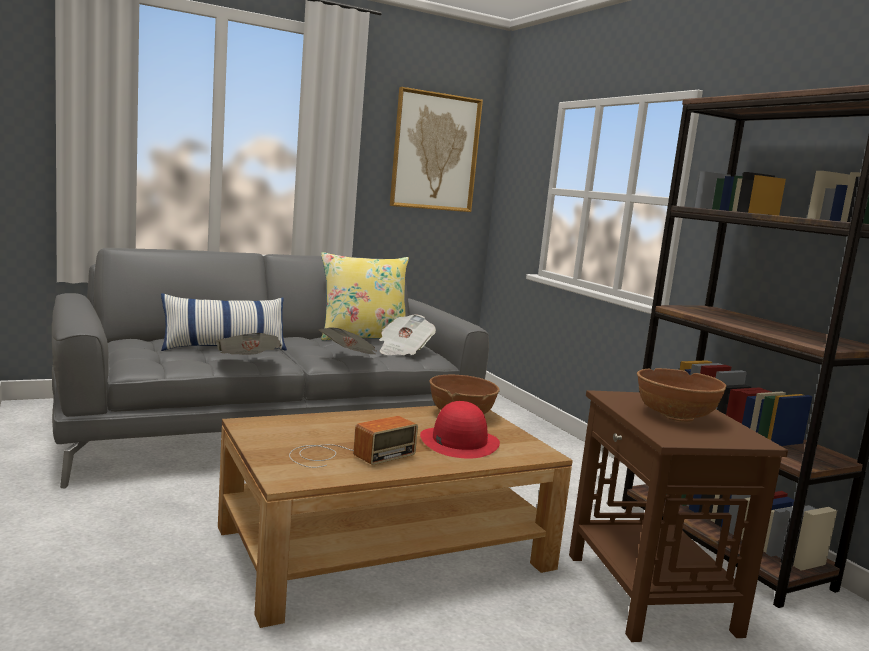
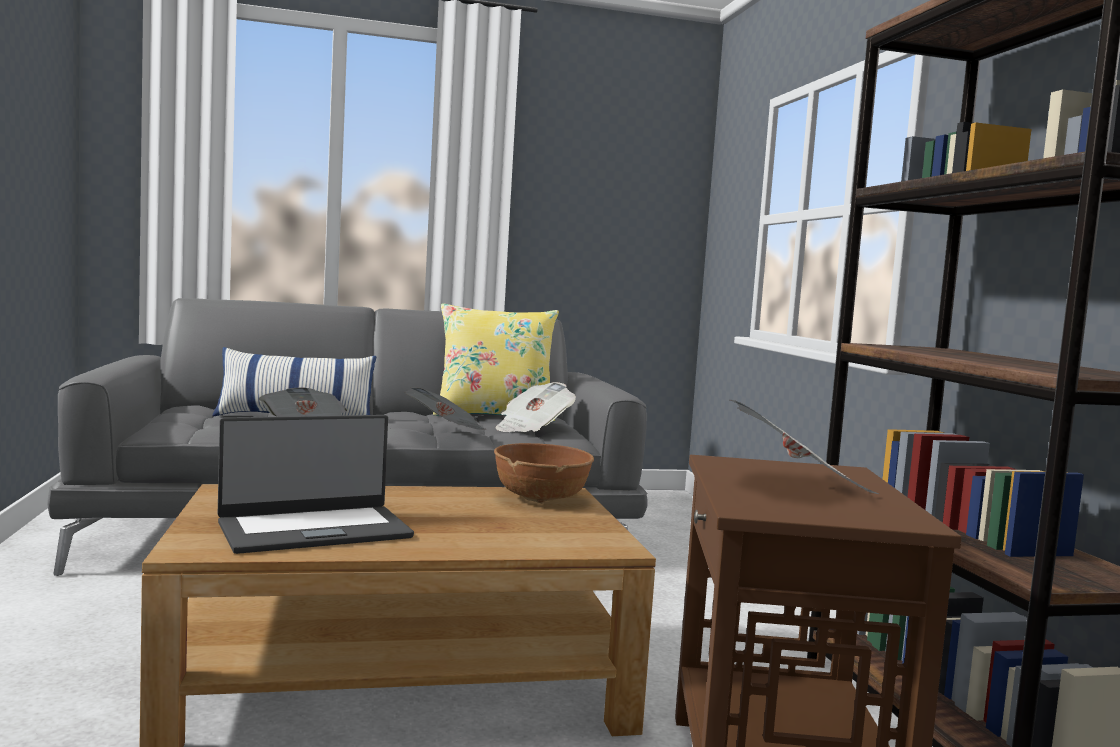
camera: 15 degrees right, 5 degrees down
radio [289,416,418,468] -> laptop [218,415,414,554]
picture [390,87,483,212] -> none
red hat [420,401,500,458] -> none
brown bowl [637,368,727,422] -> newspaper [730,400,879,494]

